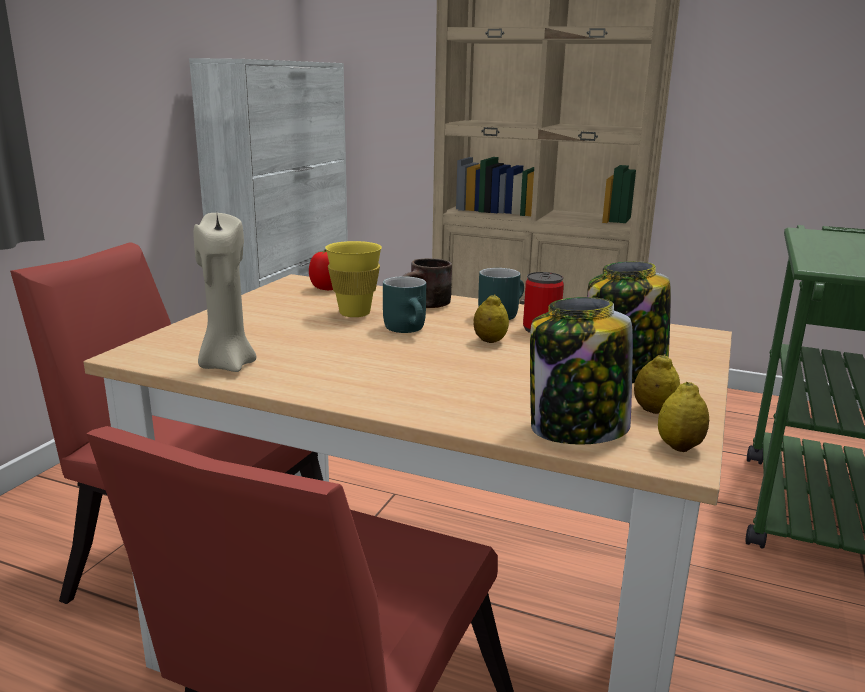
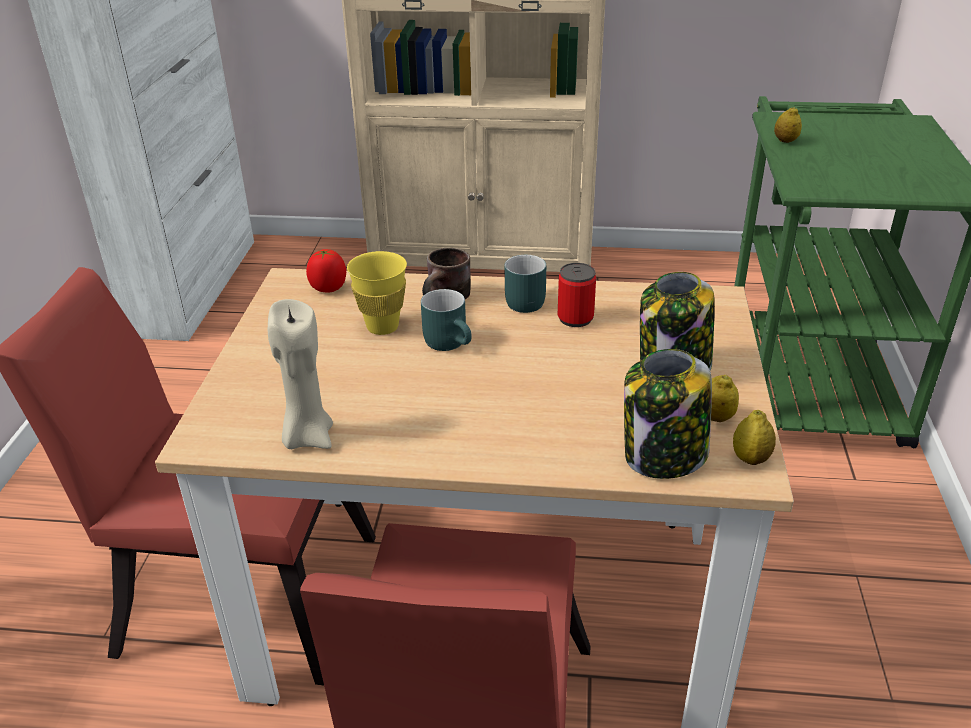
camera: 15 degrees left, 15 degrees up
lemon [473,294,509,343] -> lemon moved to [774,107,802,143]

